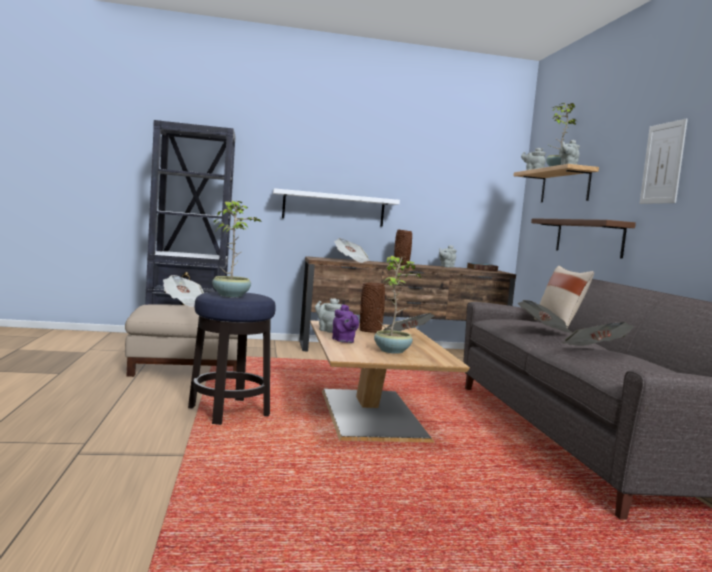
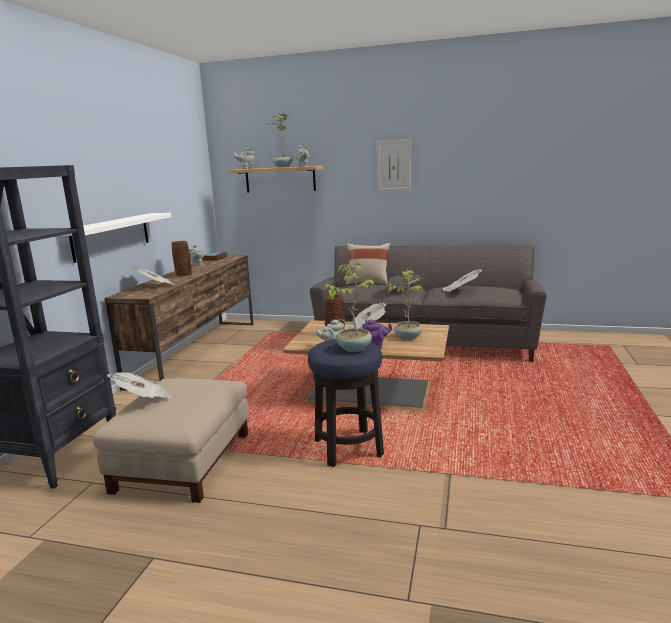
camera: 65 degrees left, 10 degrees up
brown shelf [531,218,636,259] -> none

